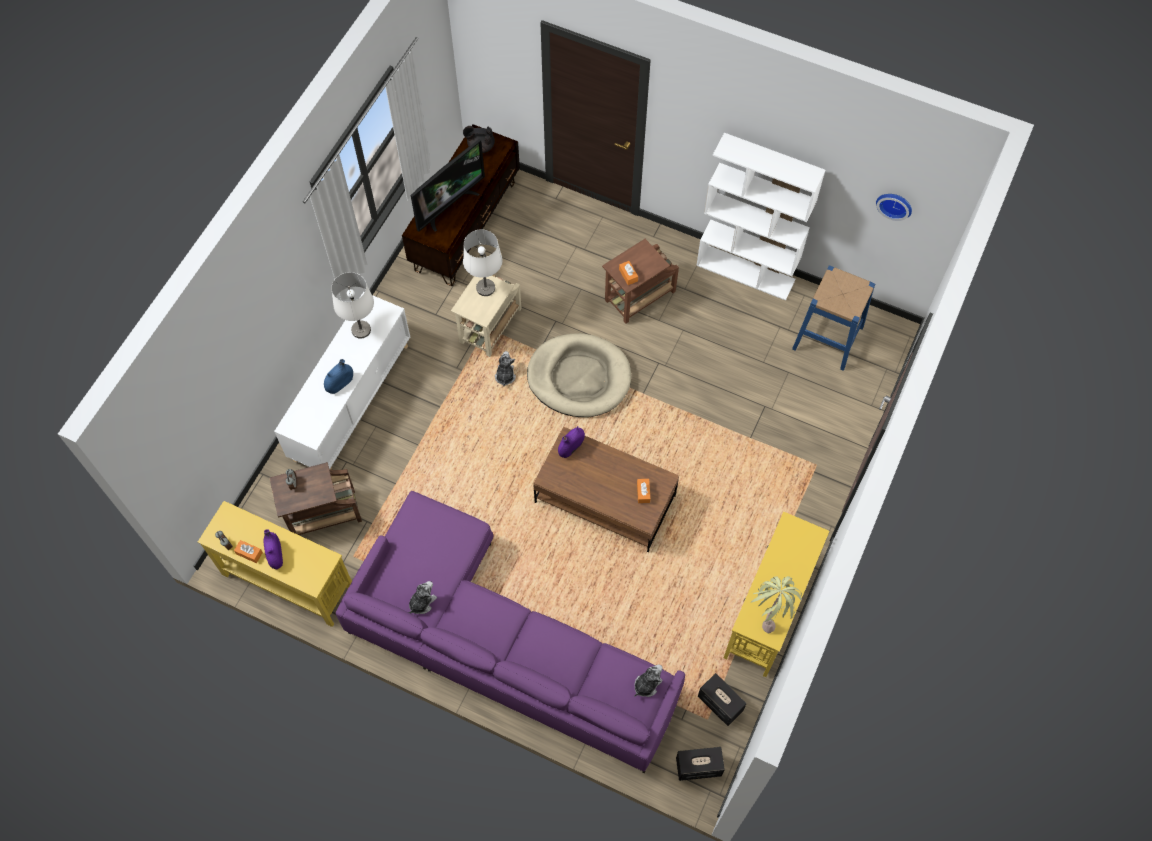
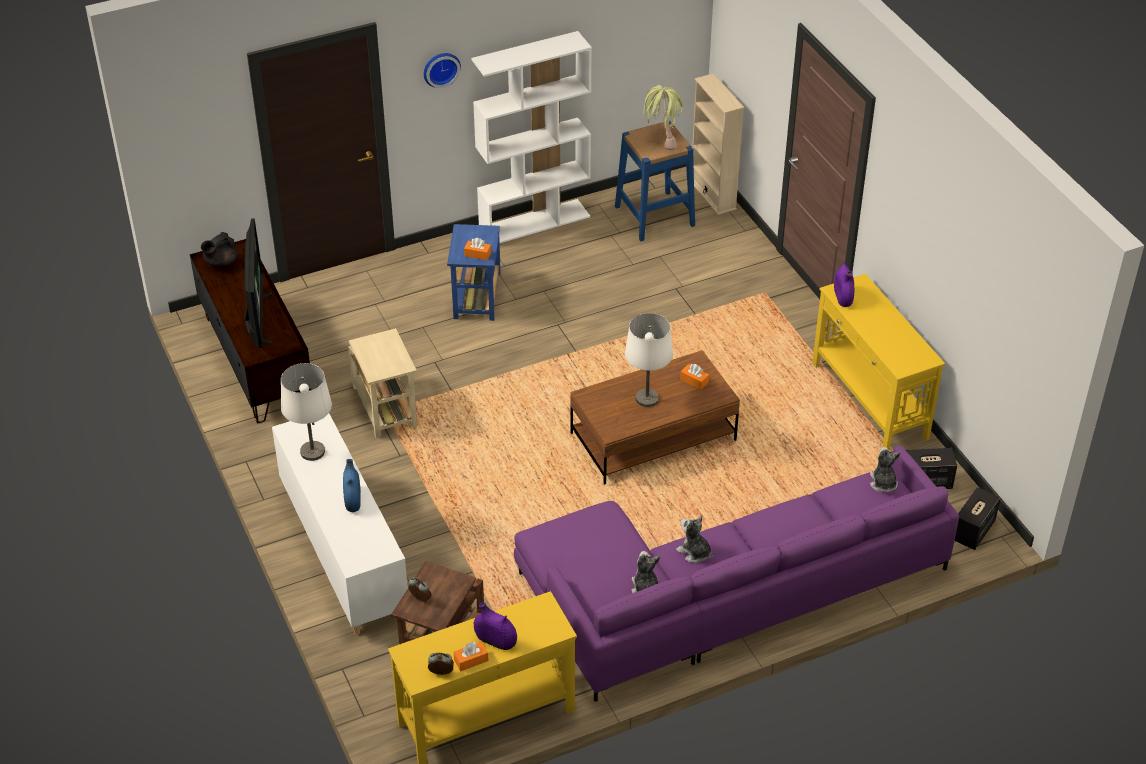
camera: 50 degrees left, 20 degrees down
white table lamp [463,230,503,296] -> white table lamp moved to [625,313,673,407]
plush toy [495,351,516,387] -> plush toy moved to [676,516,715,563]
beige dog bed [527,333,631,417] -> none
purple vase [558,426,585,458] -> purple vase moved to [834,261,855,307]
brown side table [602,239,679,324] -> blue side table [447,224,501,321]
potted plant [751,576,802,633] -> potted plant moved to [643,85,685,150]
wall clock [876,194,912,221] -> wall clock moved to [424,53,461,88]
none -> beige bookcase [692,73,744,215]

